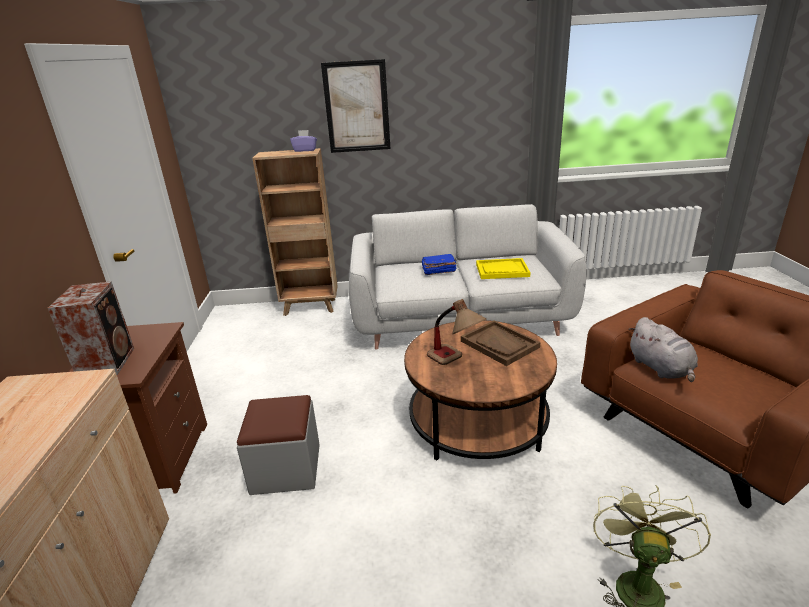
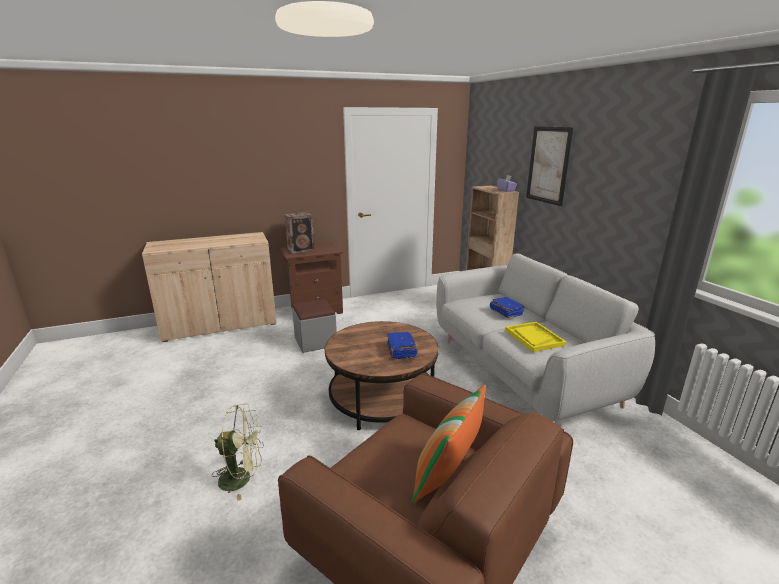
camera: 70 degrees right, 5 degrees down
table lamp [427,299,486,365] -> none
brown tray [461,321,540,366] -> blue book [386,332,418,359]
grey plush toy [628,317,698,382] -> none
none -> pillow [411,385,486,504]

